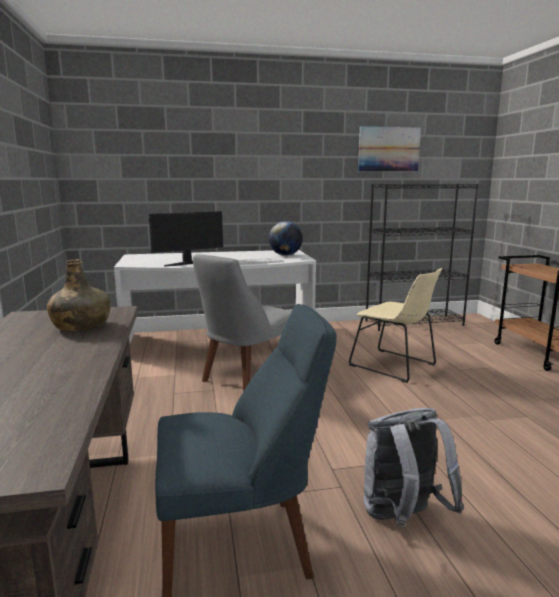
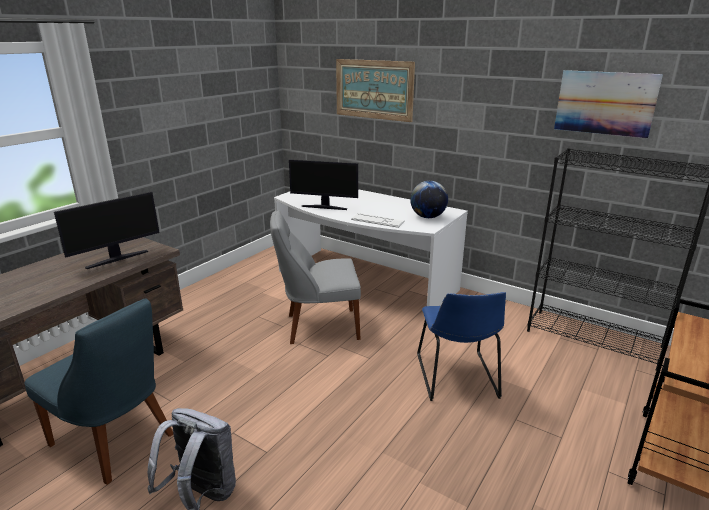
camera: 45 degrees right, 10 degrees up
green bottle [47,259,110,331] -> monitor [54,192,159,269]
beige chair [348,268,442,383] -> blue chair [417,292,506,401]
none -> picture [336,59,415,122]

